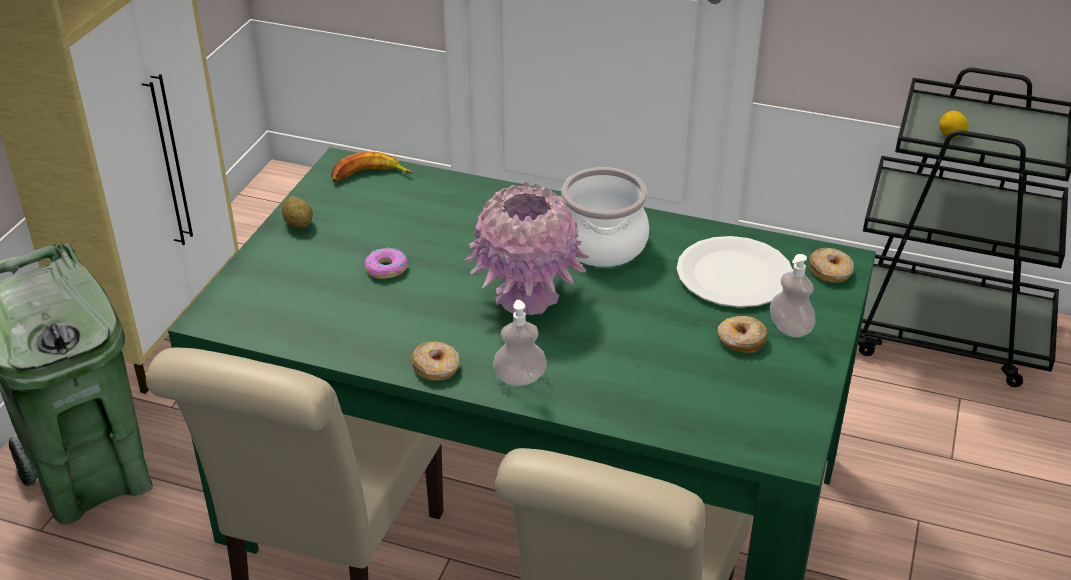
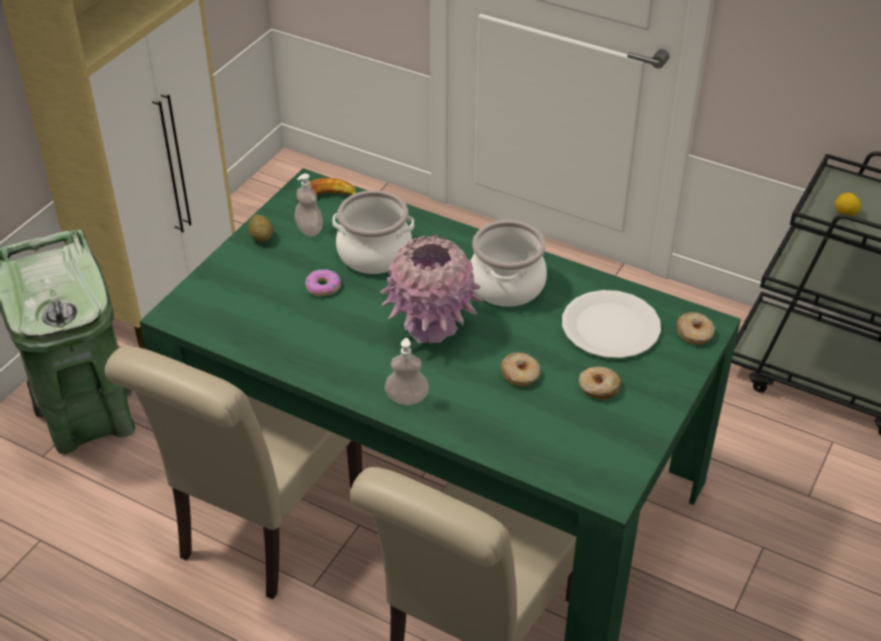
camera: 10 degrees right, 5 degrees up
donut [411,341,460,381] -> donut moved to [501,352,540,386]
soap dispenser [770,254,815,338] -> soap dispenser moved to [294,173,323,236]
none -> cooking pot [332,190,414,274]

